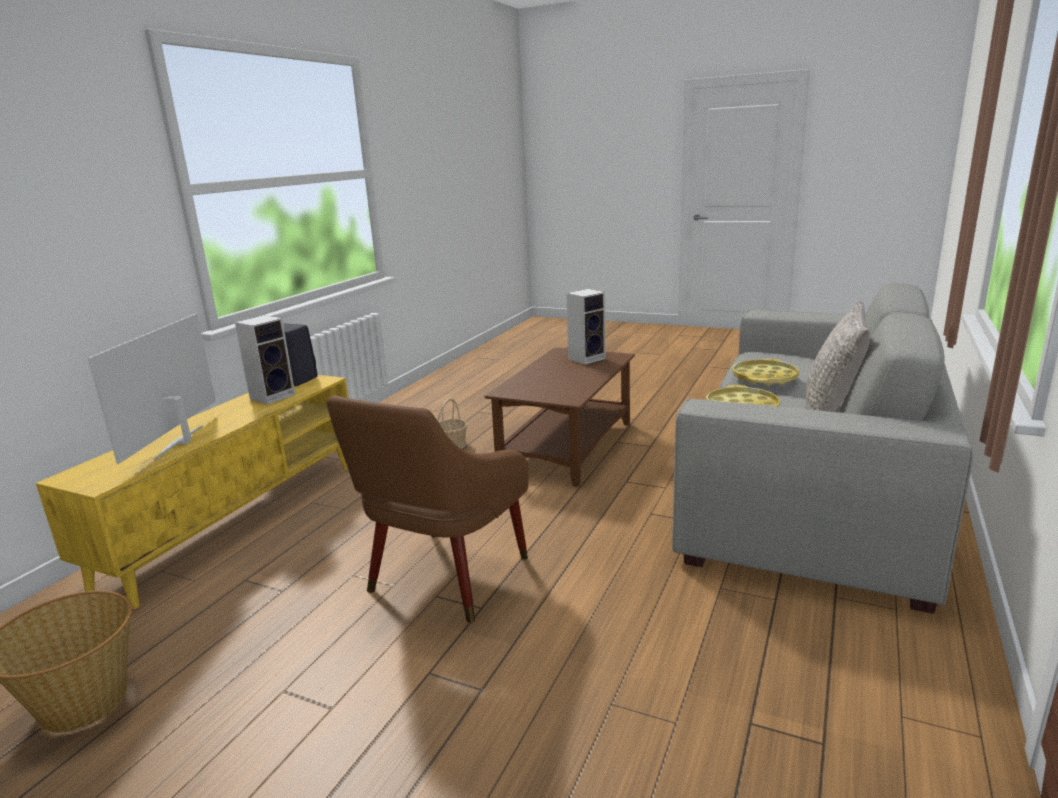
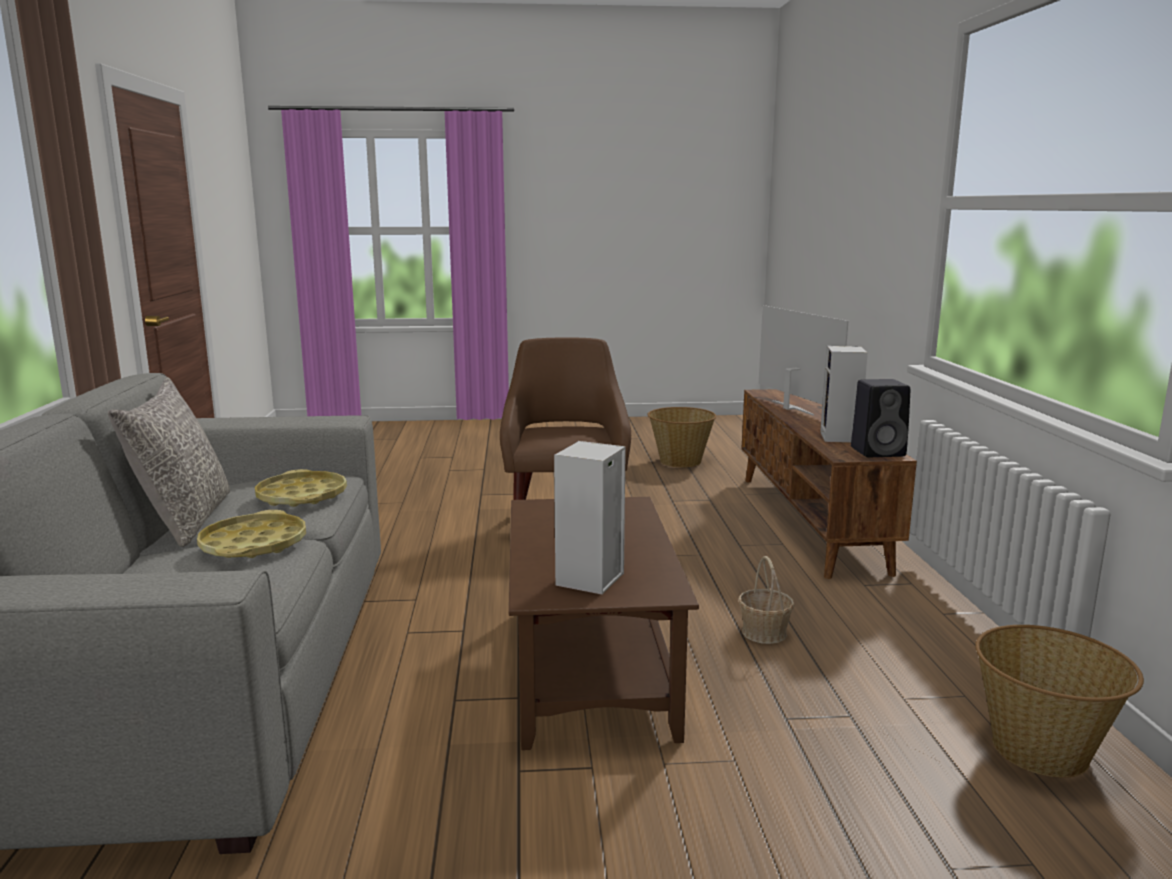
camera: 150 degrees right, 5 degrees down
yellow tv stand [36,375,348,609] -> brown tv stand [741,389,917,579]
none -> basket [975,625,1144,778]

